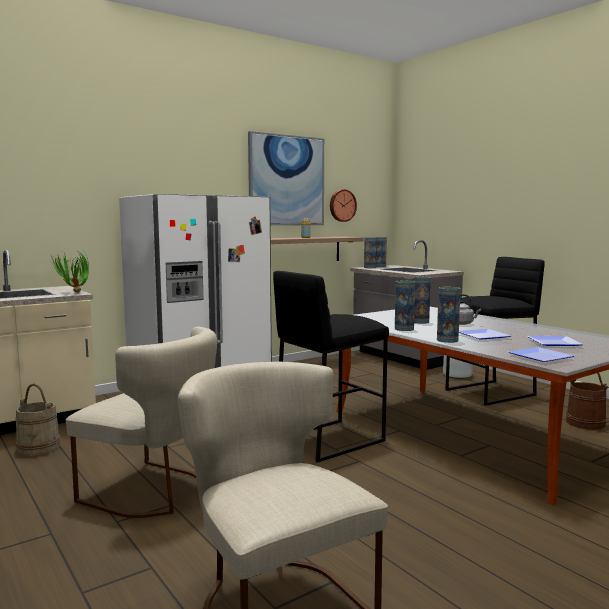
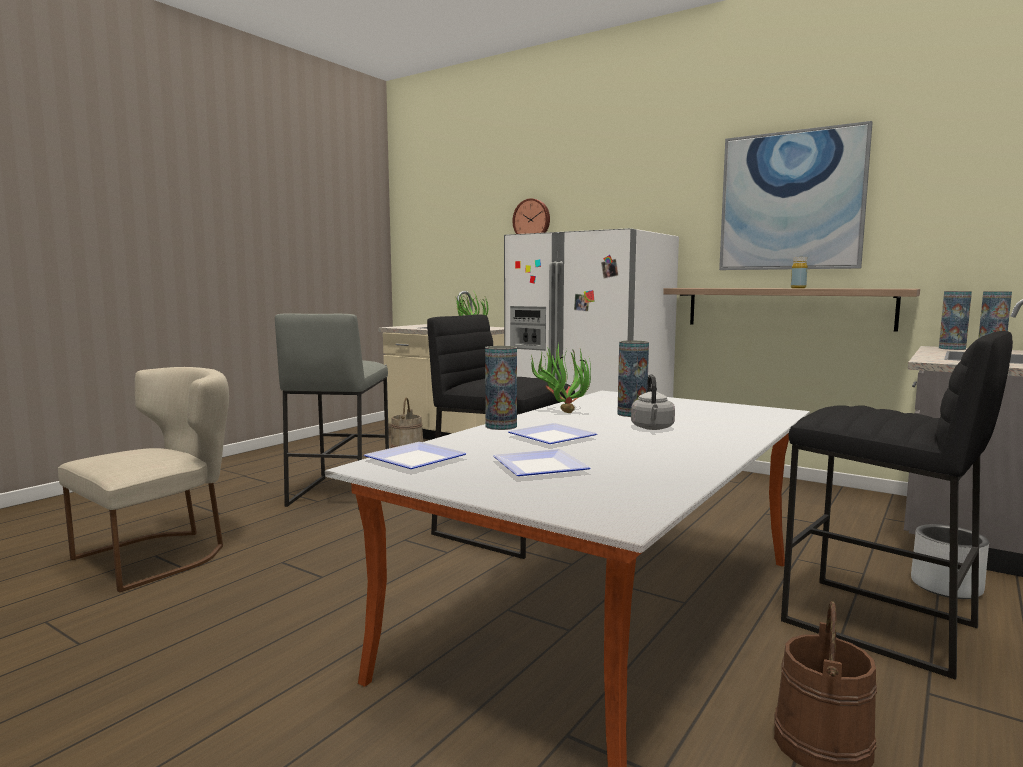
camera: 70 degrees right, 0 degrees up
beige chair [66,327,217,518] -> grey stool [275,313,389,509]
wall clock [330,189,357,222] -> wall clock moved to [512,198,550,234]
vase [395,281,415,331] -> potted plant [531,344,591,413]

